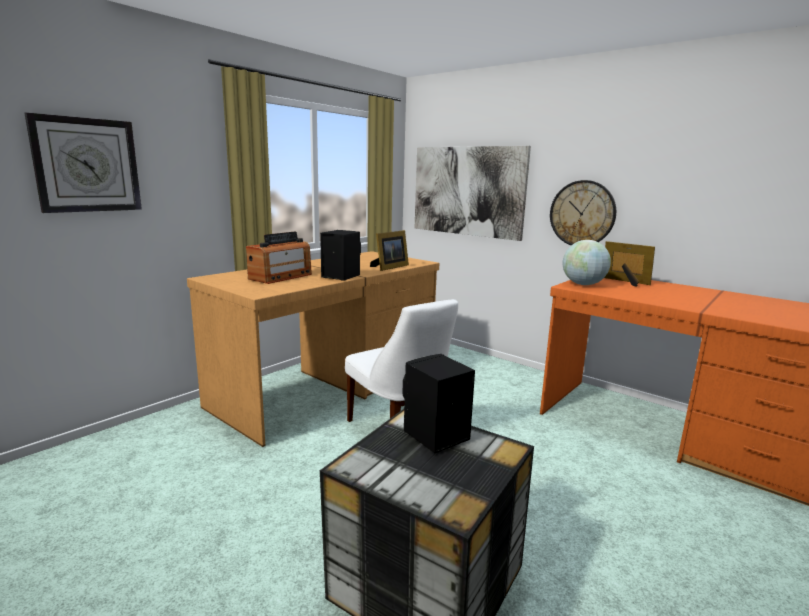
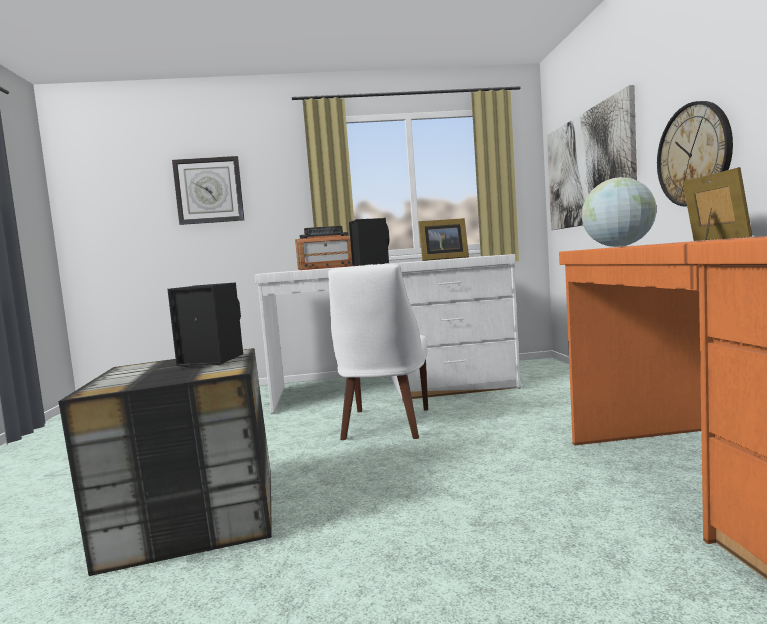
camera: 45 degrees right, 10 degrees down
brown desk [187,251,439,447] -> white desk [255,254,521,414]

